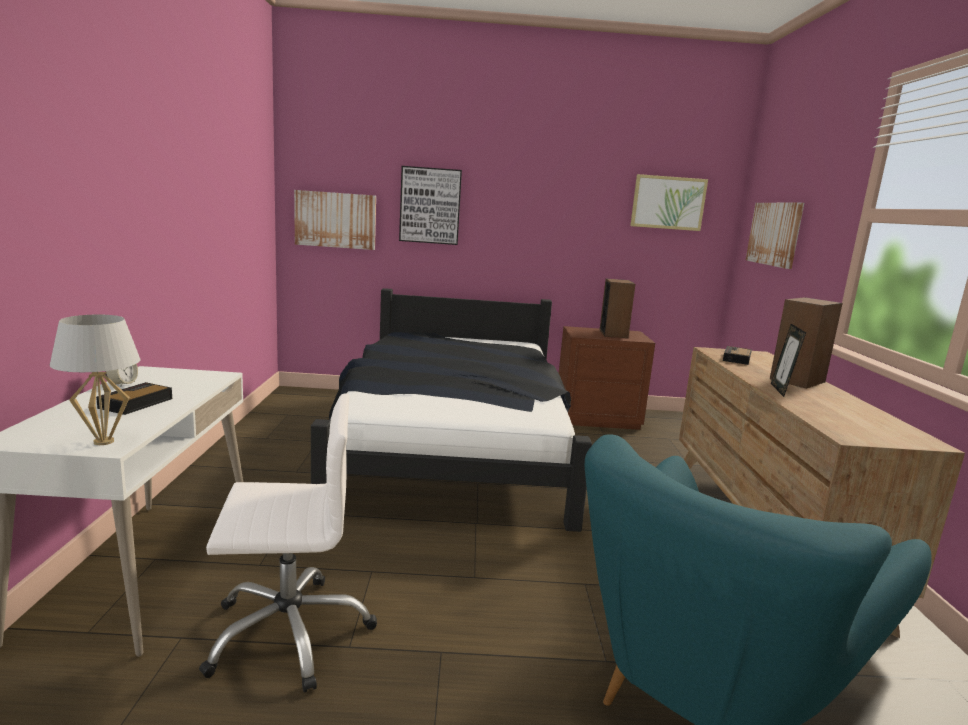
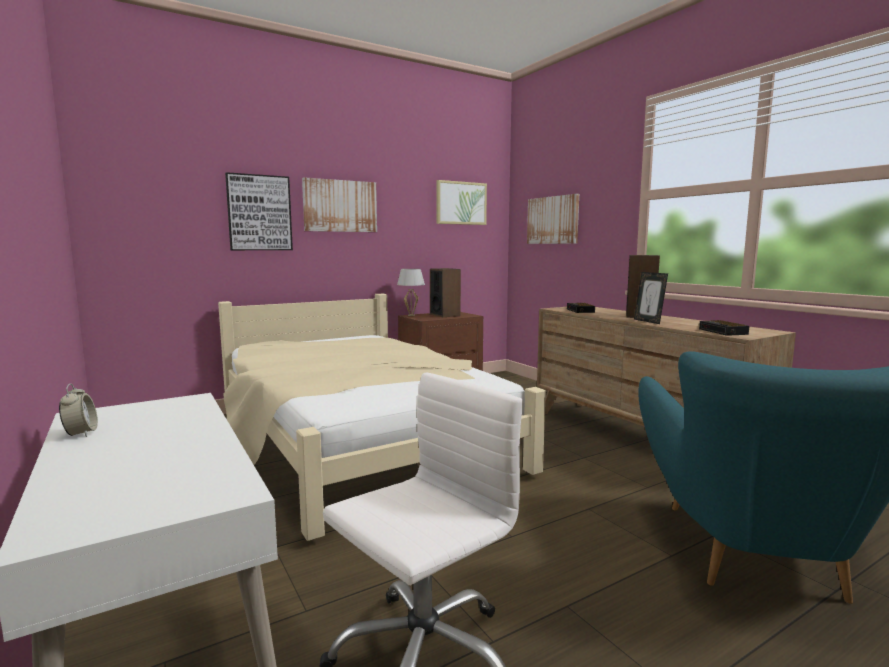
camera: 30 degrees left, 5 degrees down
white table lamp [50,315,140,445] -> white table lamp moved to [397,269,425,316]
alarm clock [96,382,172,415] -> alarm clock moved to [699,320,749,336]
picture [294,190,376,250] -> picture moved to [302,177,377,232]
black bed [311,288,592,532] -> beige bed [218,294,546,541]

